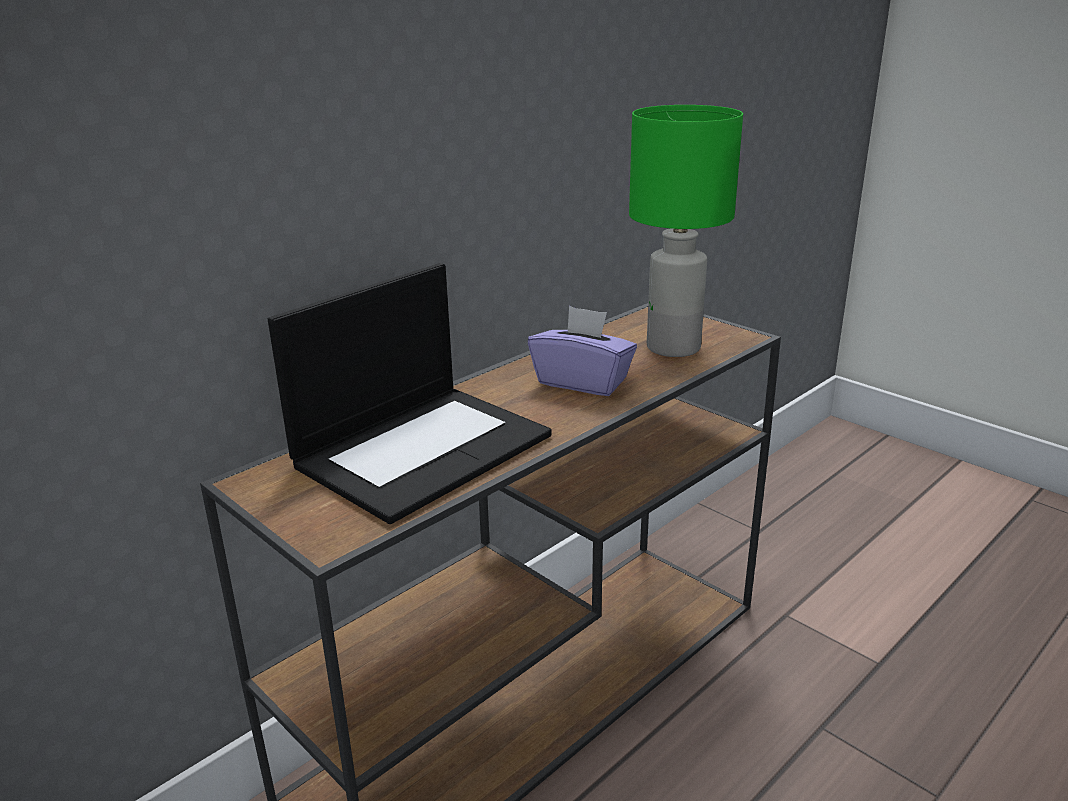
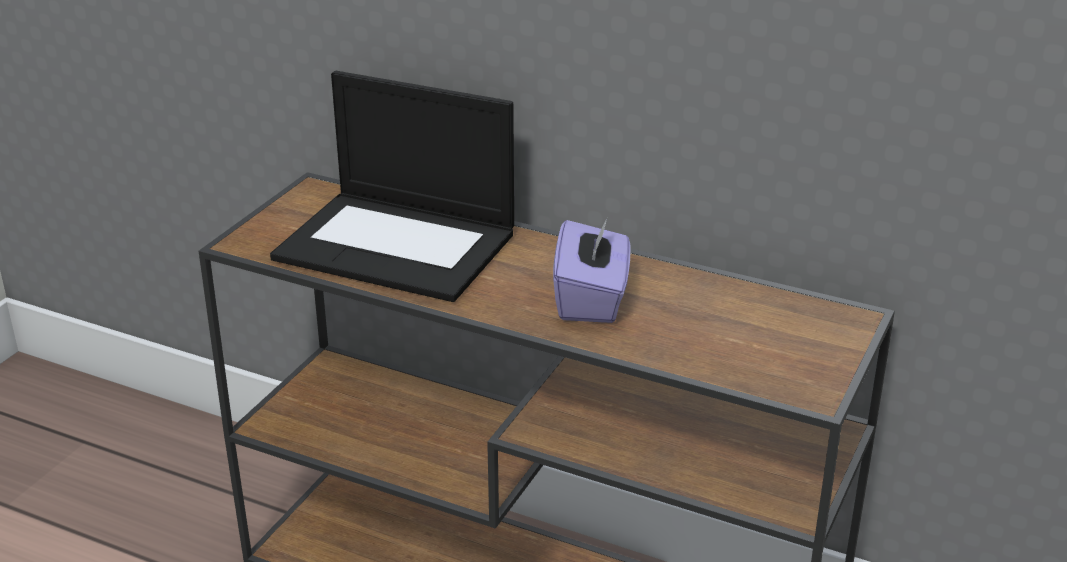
camera: 70 degrees right, 5 degrees up
green table lamp [629,105,743,357] -> none

